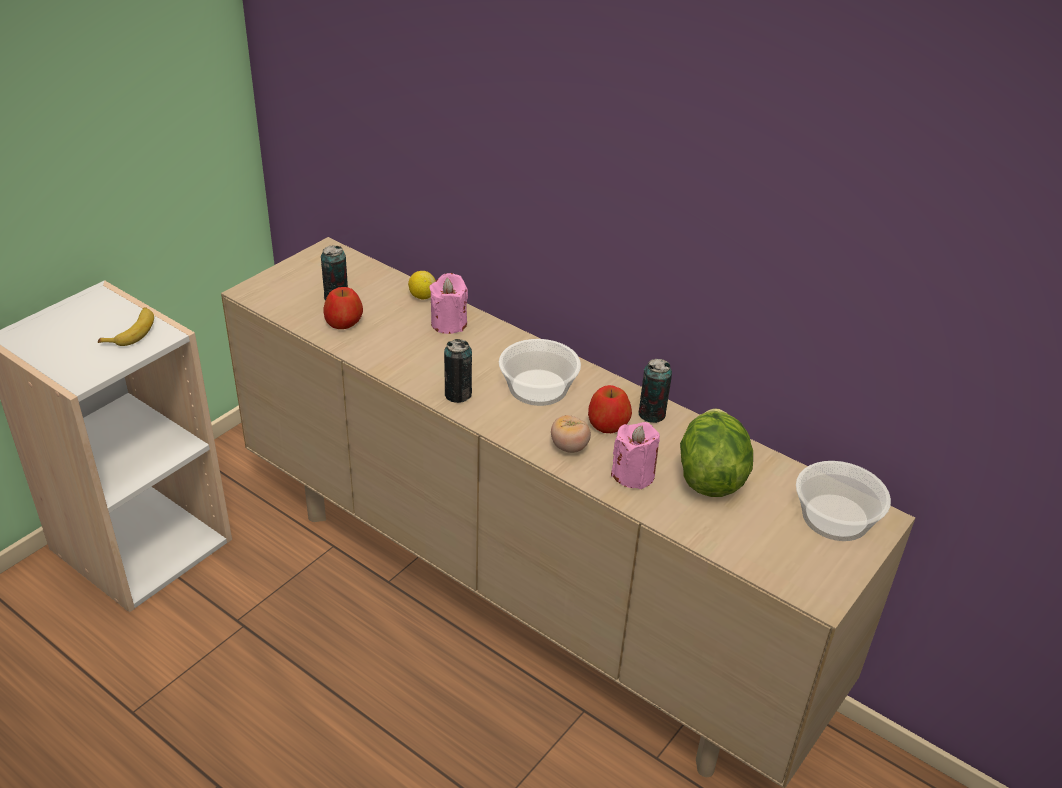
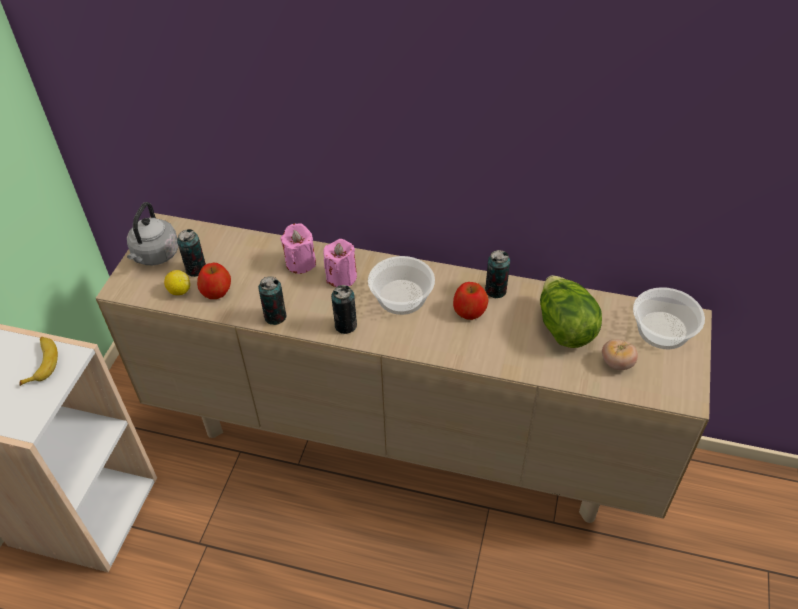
camera: 20 degrees left, 10 degrees up
lemon [408,271,436,300] -> lemon moved to [164,270,190,295]
tomato [551,415,591,453] -> tomato moved to [602,339,638,370]
pink candle [611,422,660,489] -> pink candle moved to [323,239,357,287]
none -> grey kettle [127,202,178,265]
none -> can [258,276,286,325]

